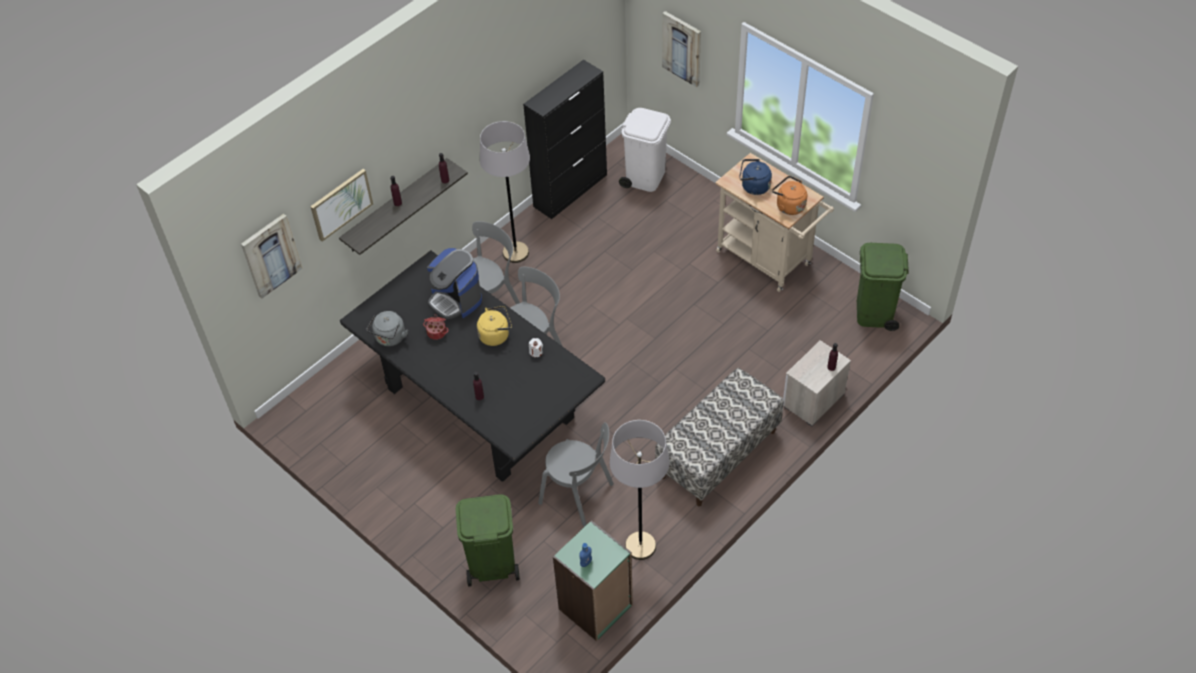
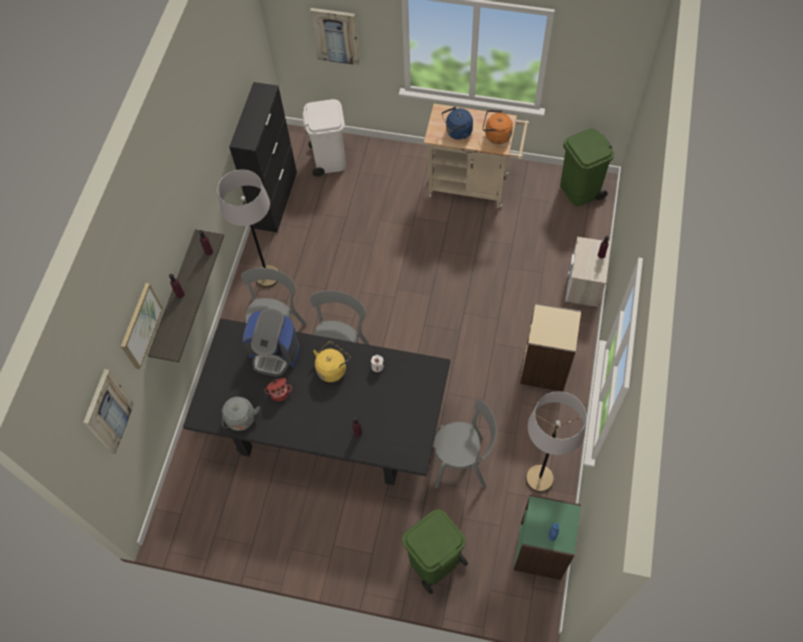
camera: 30 degrees left, 10 degrees up
bench [655,368,784,506] -> beige bookcase [520,303,581,392]

